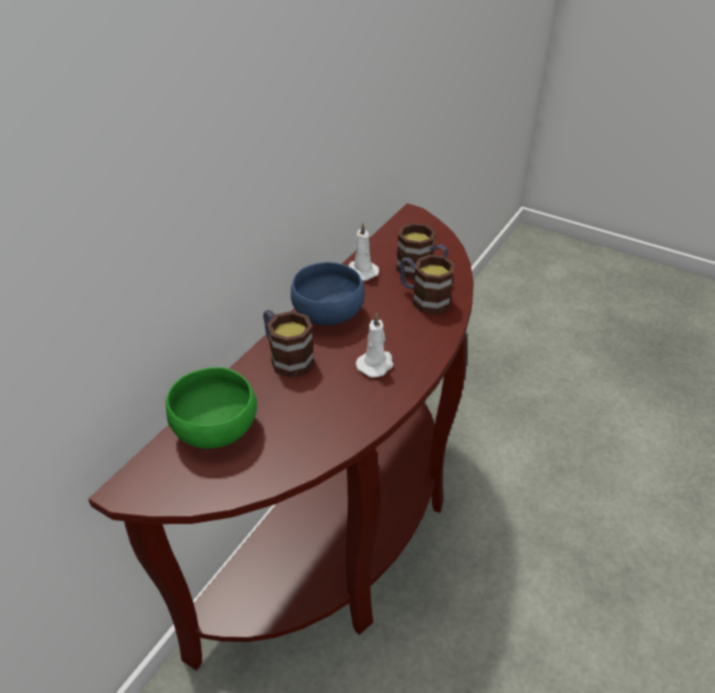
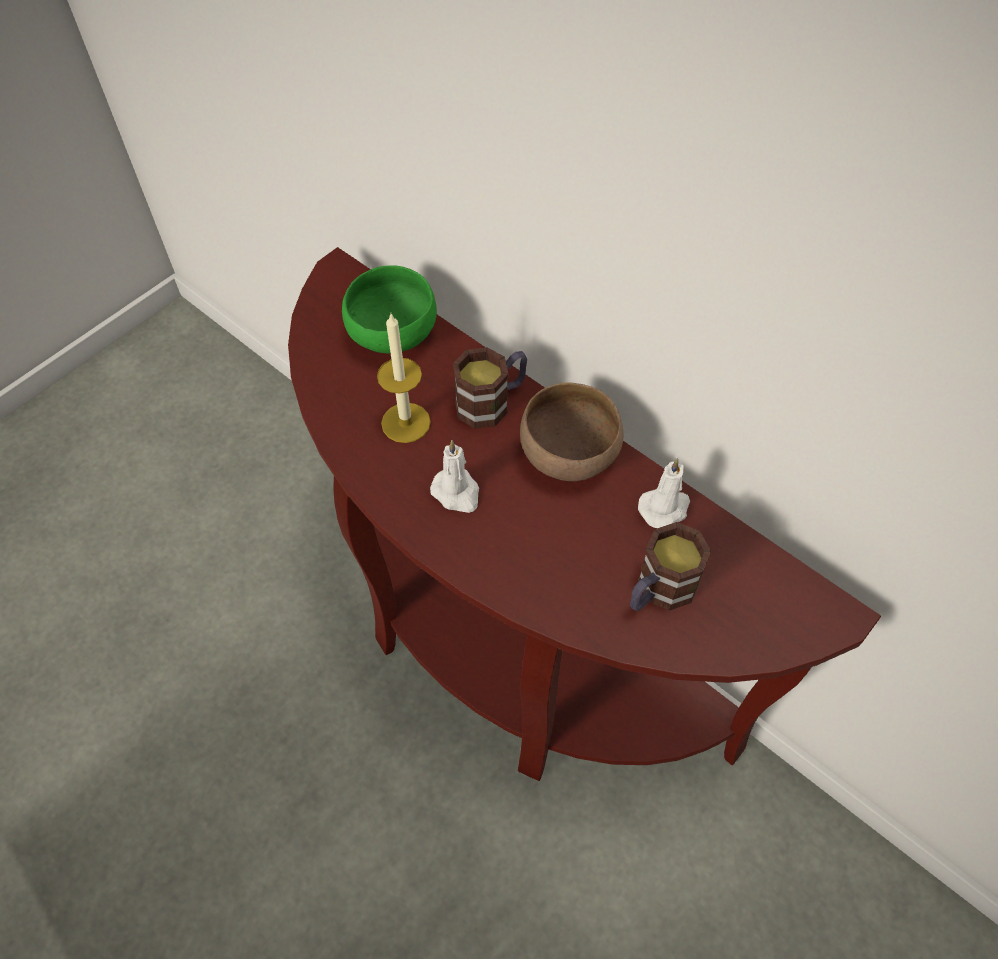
camera: 100 degrees right, 15 degrees up
blue bowl [291,262,365,326] -> brown bowl [520,382,623,481]
mug [400,254,455,315] -> none
none -> candle [377,314,431,443]

